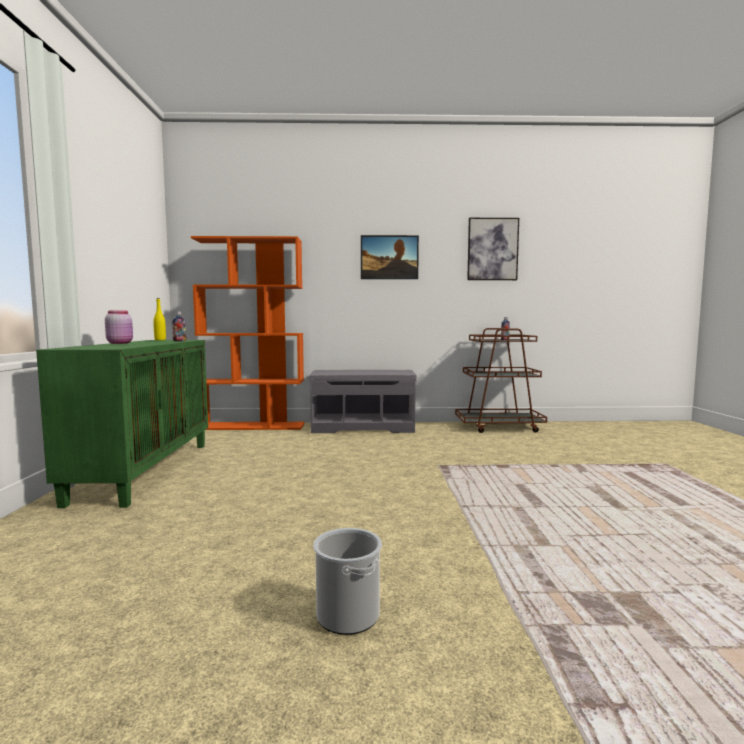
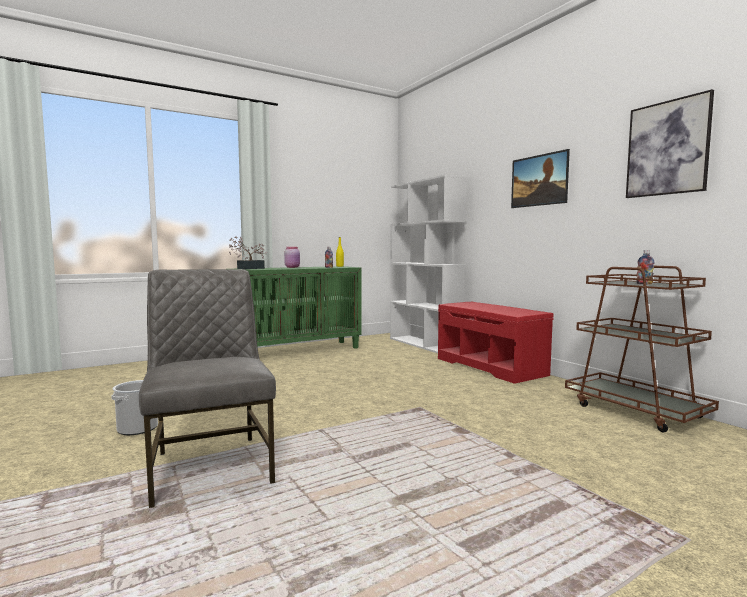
camera: 60 degrees right, 0 degrees up
orange bookcase [191,236,305,430] -> white bookcase [390,174,466,353]
grey bench [309,370,417,433] -> red bench [438,302,554,384]
none -> grey chair [139,269,276,508]
none -> potted plant [229,236,267,269]

